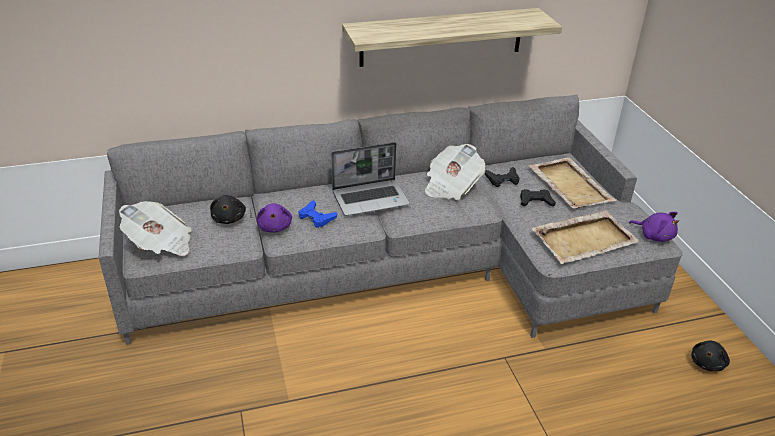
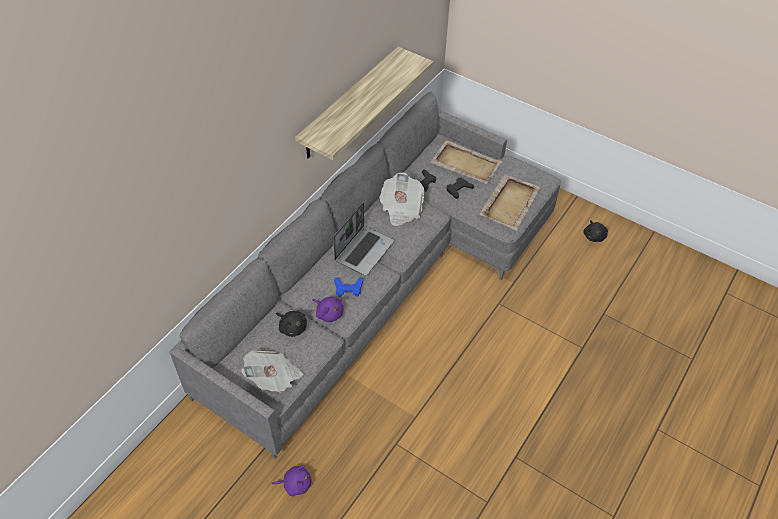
camera: 40 degrees left, 15 degrees up
purple plush toy [629,212,679,242] -> purple plush toy moved to [272,465,312,496]

